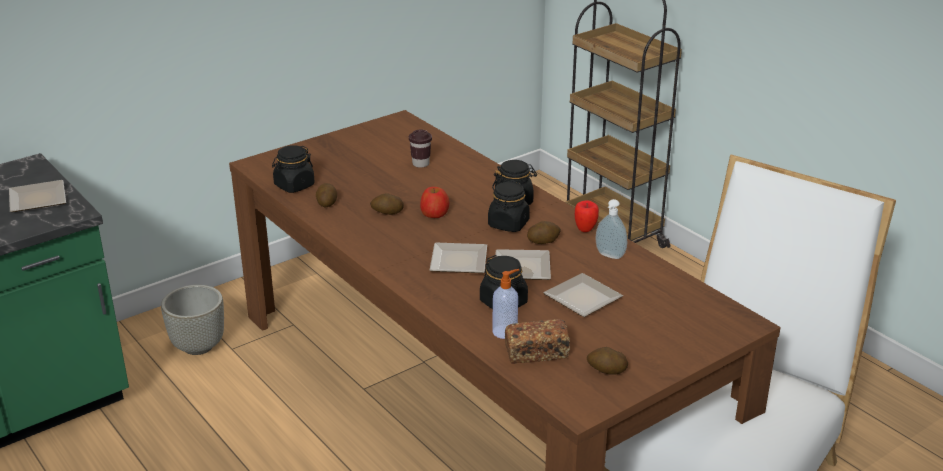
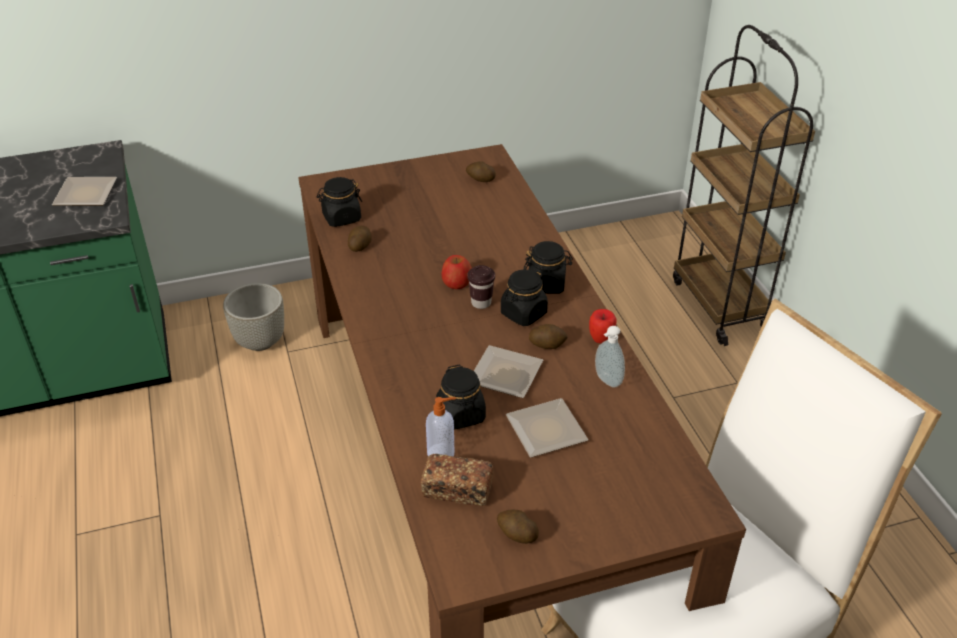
camera: 20 degrees right, 10 degrees up
potato [370,193,404,215] -> potato moved to [466,161,496,182]
brown cup [409,130,432,168] -> brown cup moved to [467,265,495,309]
plate [430,243,487,273] -> none

